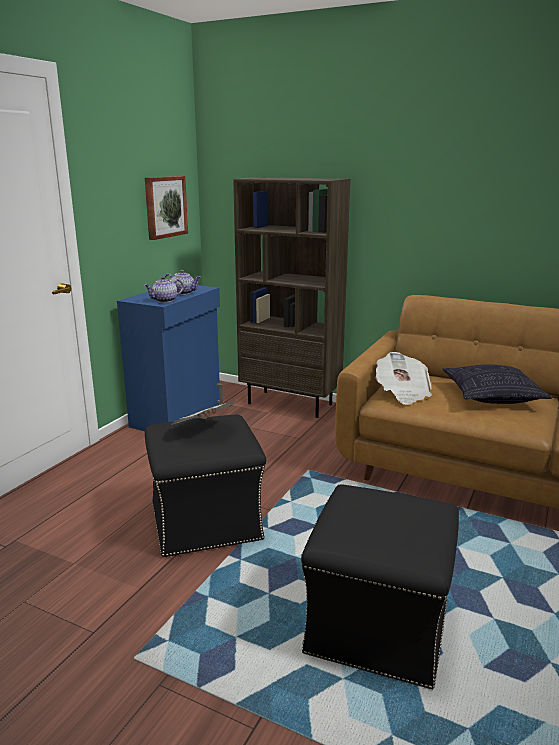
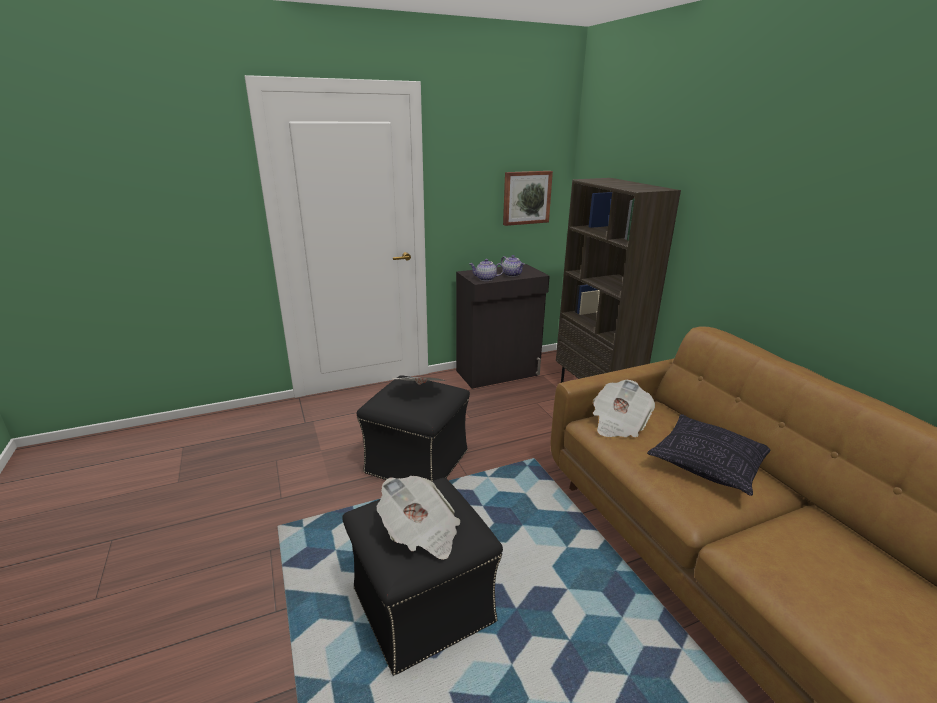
camera: 40 degrees right, 5 degrees up
blue cabinet [117,285,223,431] -> black cabinet [456,264,550,389]
none -> newspaper [376,476,461,560]

